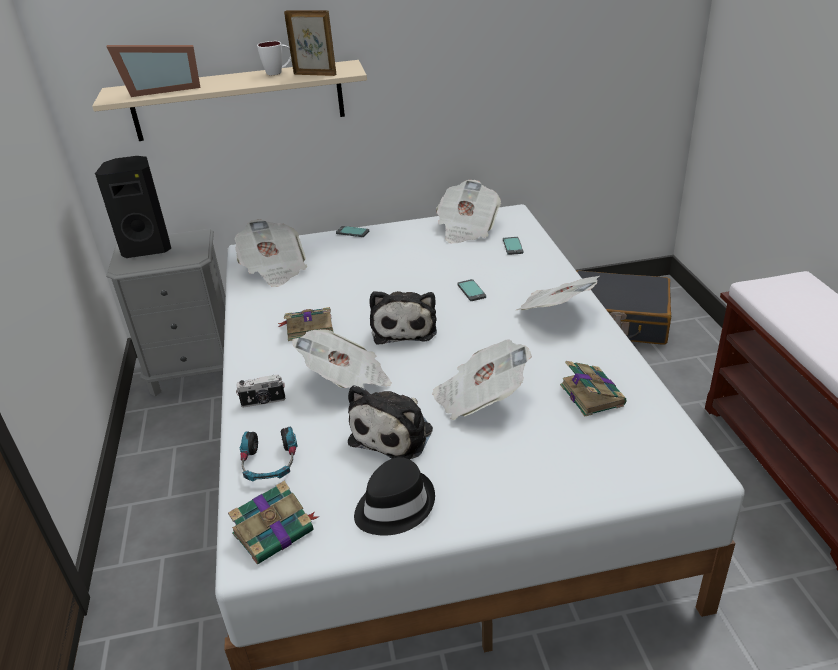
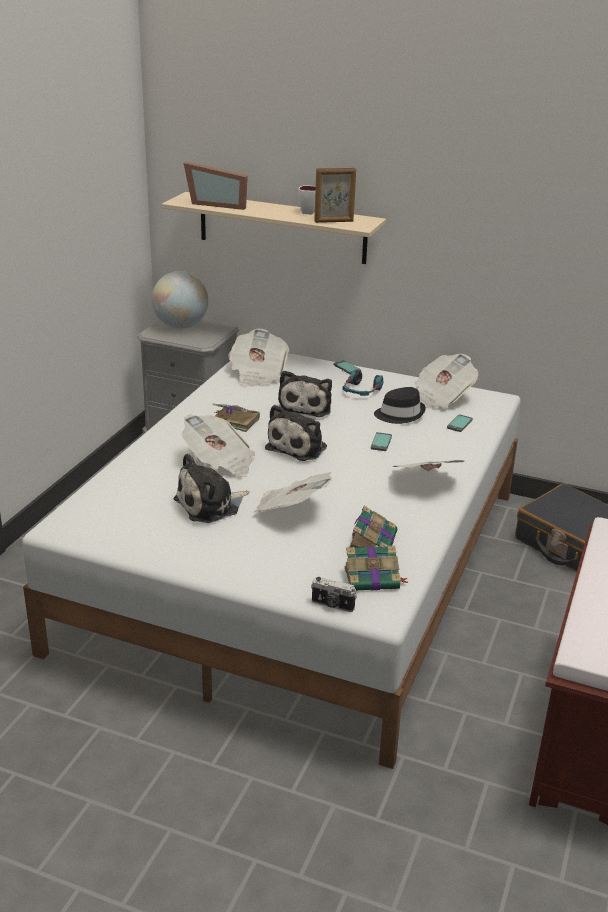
camera: 30 degrees right, 5 degrees down
black speaker [95,156,171,258] -> globe [152,271,208,328]
book [228,481,319,564] -> book moved to [345,545,409,591]
camera [236,374,285,408] -> camera moved to [311,577,357,612]
headphones [240,427,298,482] -> headphones moved to [343,370,383,396]
picture frame [284,10,336,76] -> picture frame turned 120 degrees clockwise [314,168,356,223]
black hat [354,457,435,536] -> black hat moved to [374,387,426,424]
none -> plush toy [278,370,332,417]

